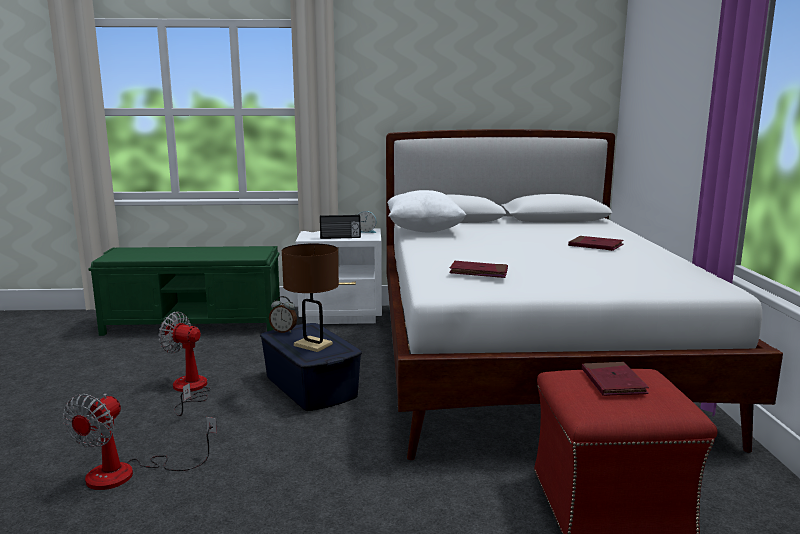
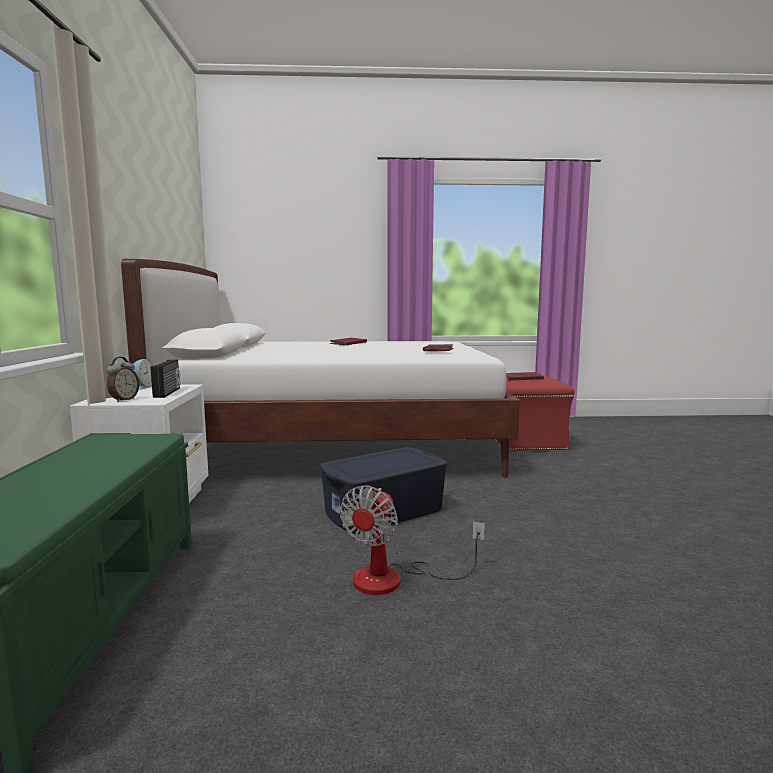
camera: 90 degrees left, 5 degrees down
fan [63,393,217,490] -> none
alarm clock [269,296,297,333] -> alarm clock moved to [107,357,139,402]
brown table lamp [282,243,339,352] -> none
white pillow [387,190,466,232] -> none

